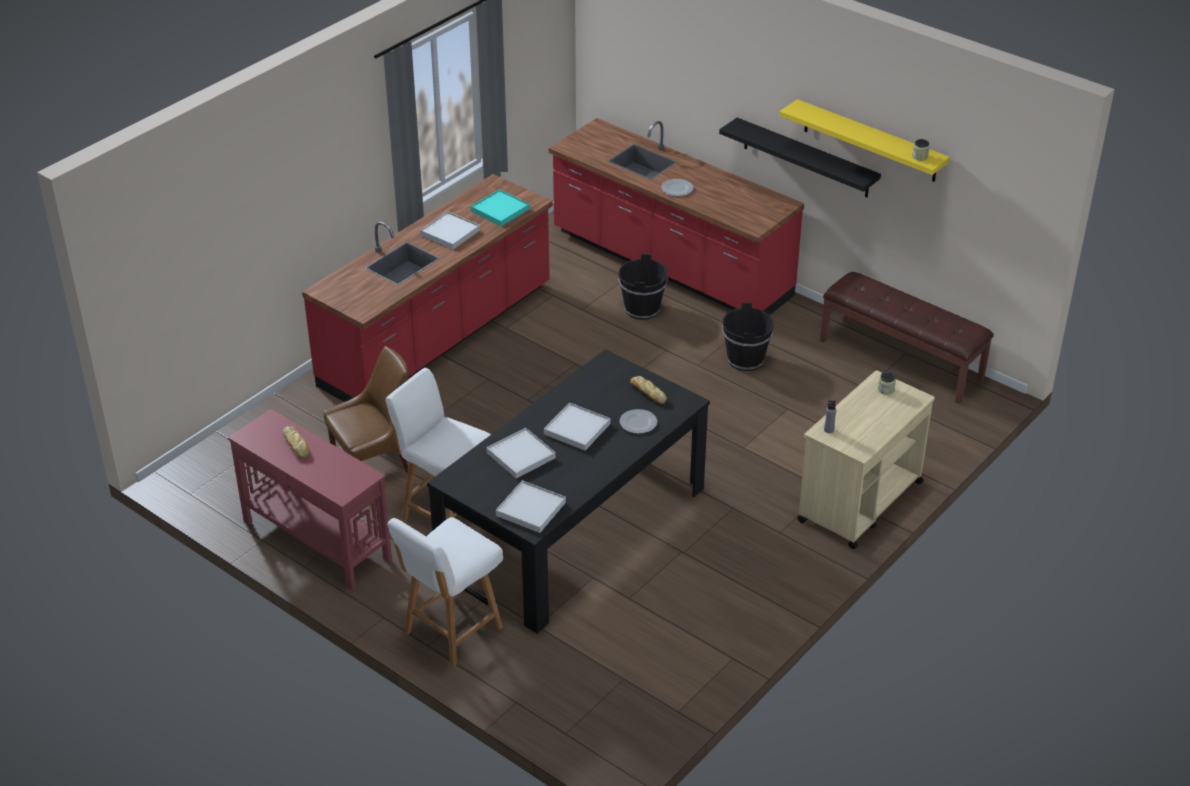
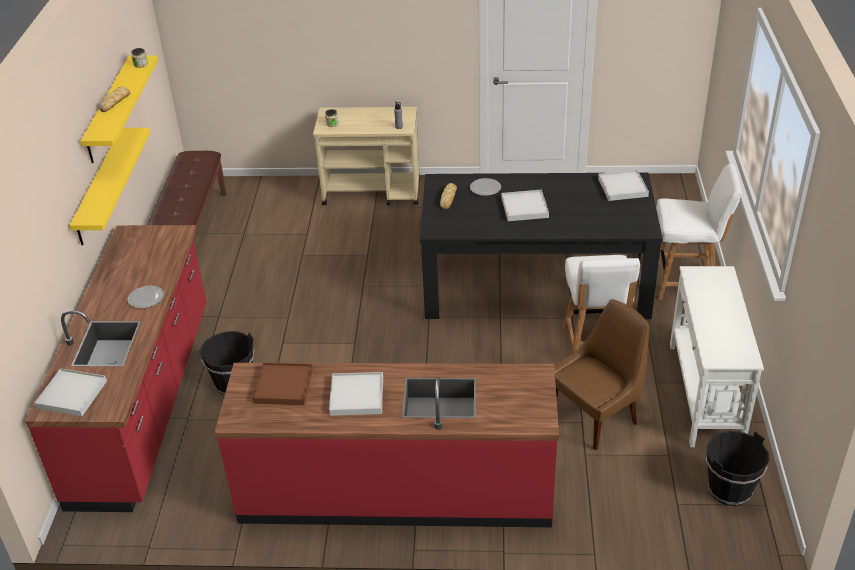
camera: 125 degrees left, 0 degrees up
red console table [228,409,392,591] -> white console table [670,266,764,447]
bread [283,426,309,458] -> bread moved to [99,87,130,112]
brown chair [323,346,408,473] -> brown chair turned 120 degrees clockwise [554,299,649,450]
turquoise tray [471,189,530,226] -> brown tray [253,363,313,405]
white tray [486,428,556,479] -> white tray moved to [34,368,107,417]
black shelf [719,118,881,198] -> yellow shelf [69,128,150,246]
black bucket [722,303,774,371] -> black bucket moved to [706,431,770,506]

